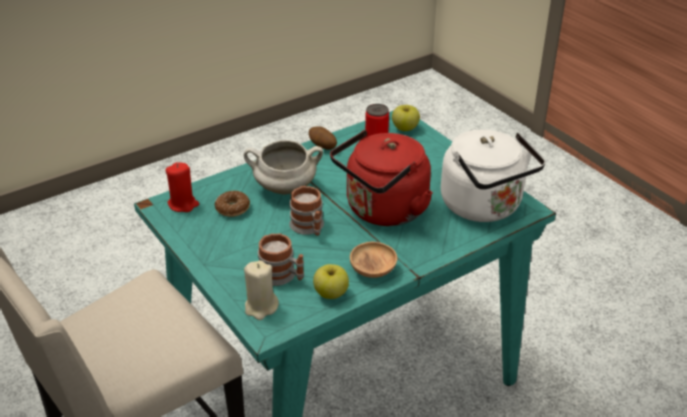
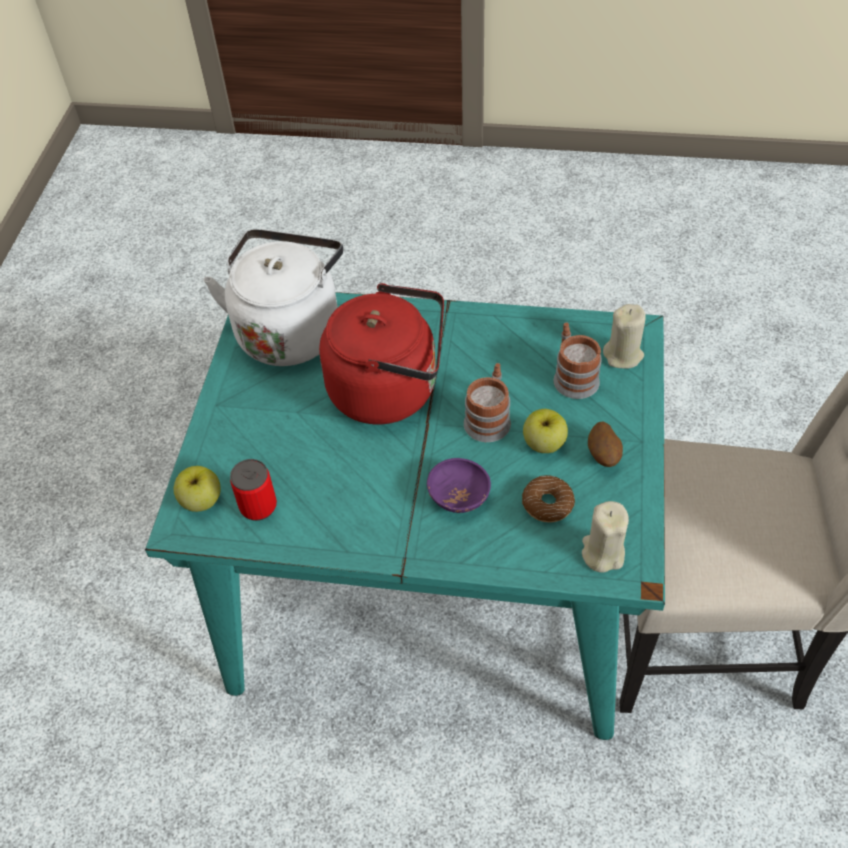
camera: 135 degrees left, 15 degrees up
red candle [166,162,199,212] -> beige candle [582,501,629,573]
white cooking pot [244,140,323,194] -> purple bowl [427,458,491,513]
potato [309,126,337,150] -> potato moved to [588,422,623,467]
apple [313,264,349,299] -> apple moved to [523,409,568,453]
brown bowl [350,242,397,278] -> none

